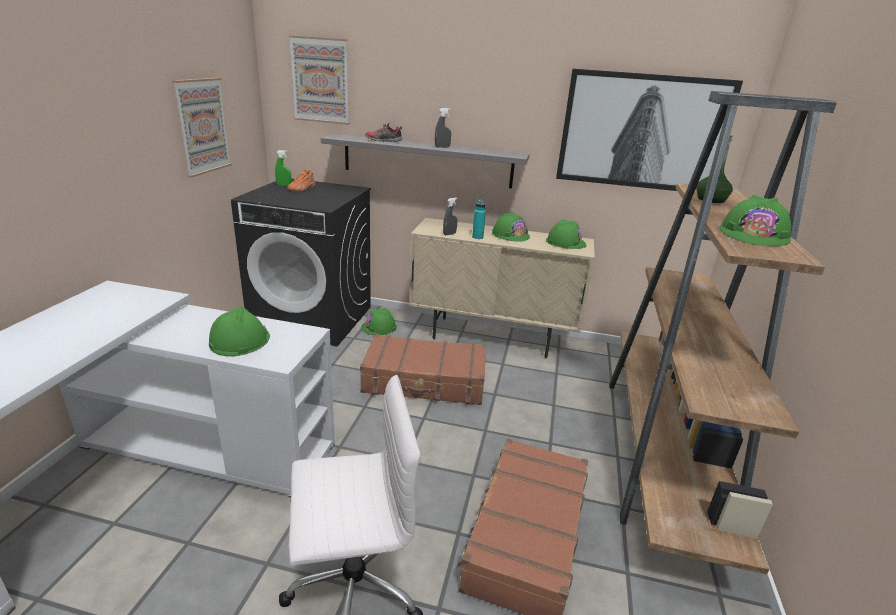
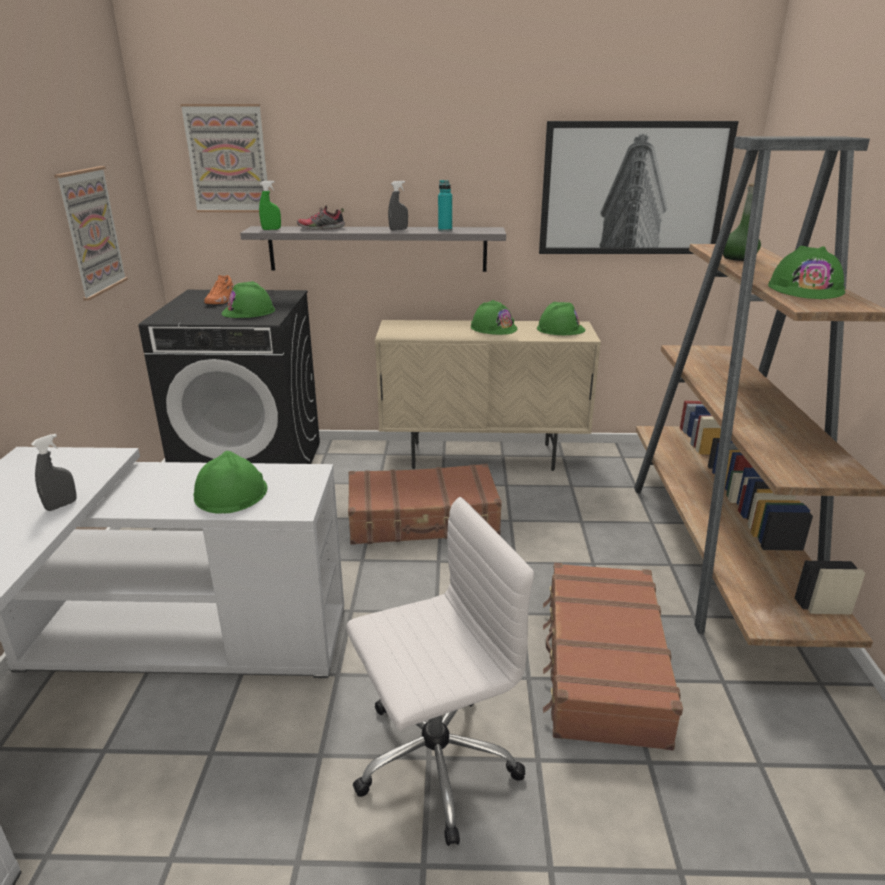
camera: 10 degrees left, 0 degrees up
green spray bottle [275,150,291,186] -> green spray bottle moved to [259,180,281,230]
green hard hat [361,308,397,335] -> green hard hat moved to [221,281,275,318]
grey spray bottle [443,198,457,235] -> grey spray bottle moved to [31,434,77,511]
turquoise bottle [472,199,486,239] -> turquoise bottle moved to [438,180,452,231]

